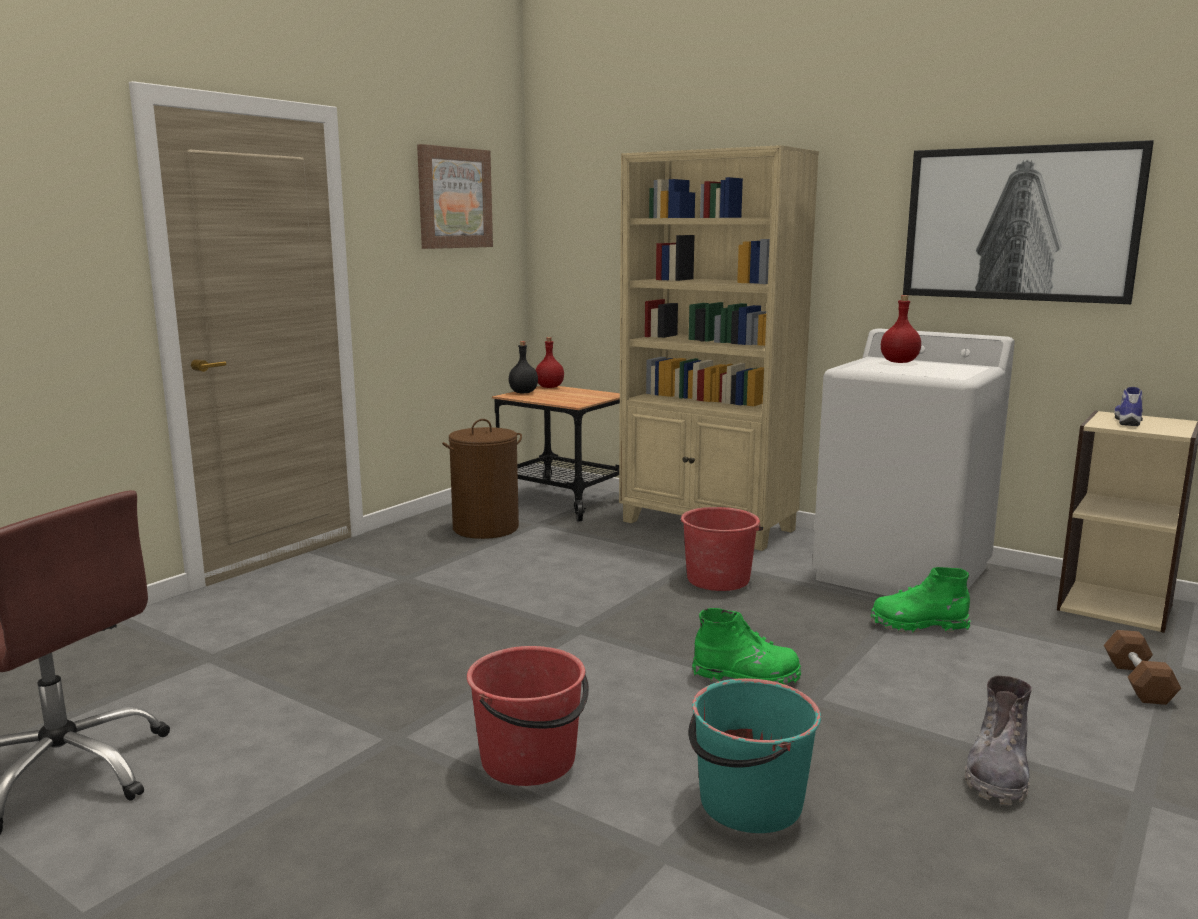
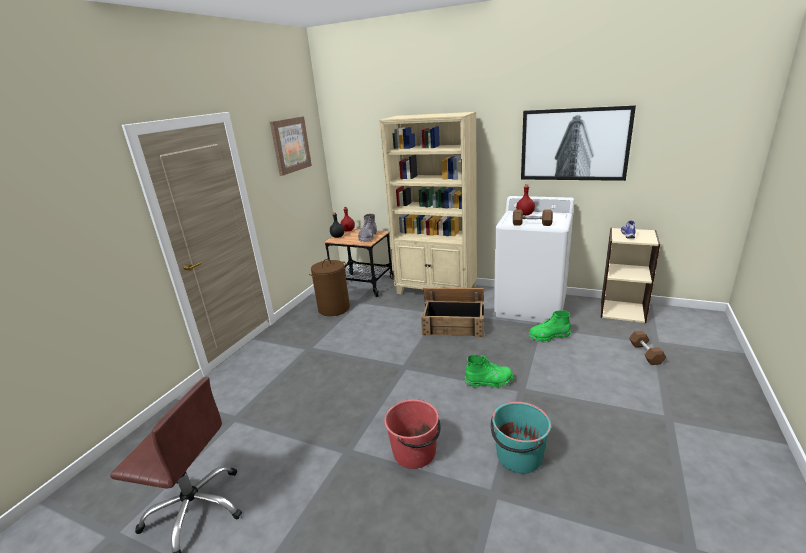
camera: 10 degrees left, 10 degrees up
red bucket [680,507,763,591] -> crate [421,287,484,337]
grey boot [965,676,1032,805] -> grey boot moved to [358,214,377,242]
none -> brown dumbbell [513,210,553,226]

